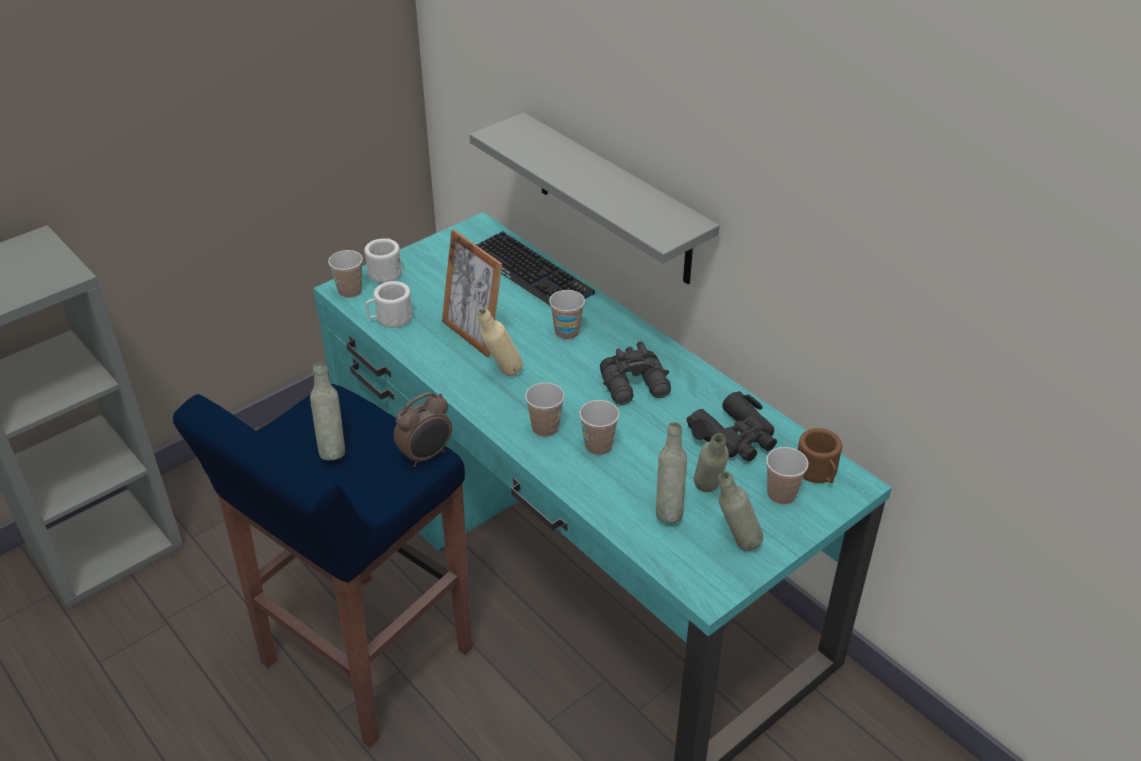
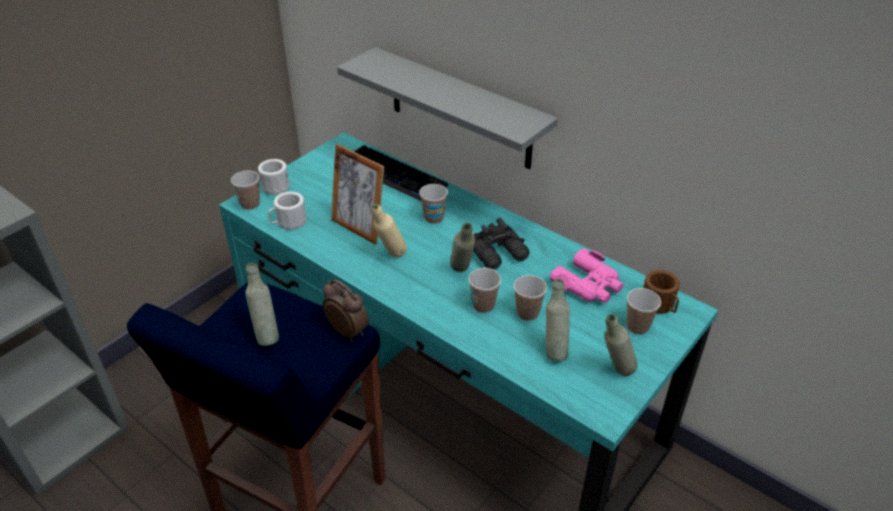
camera: 10 degrees left, 0 degrees up
alarm clock [393,392,452,467] -> alarm clock turned 90 degrees counterclockwise [323,279,369,342]
cup [525,382,564,437] -> cup moved to [514,275,547,321]
black binoculars [686,391,777,461] -> pink binoculars [550,248,624,303]
grey bottle [694,433,729,493] -> grey bottle moved to [450,223,475,272]

